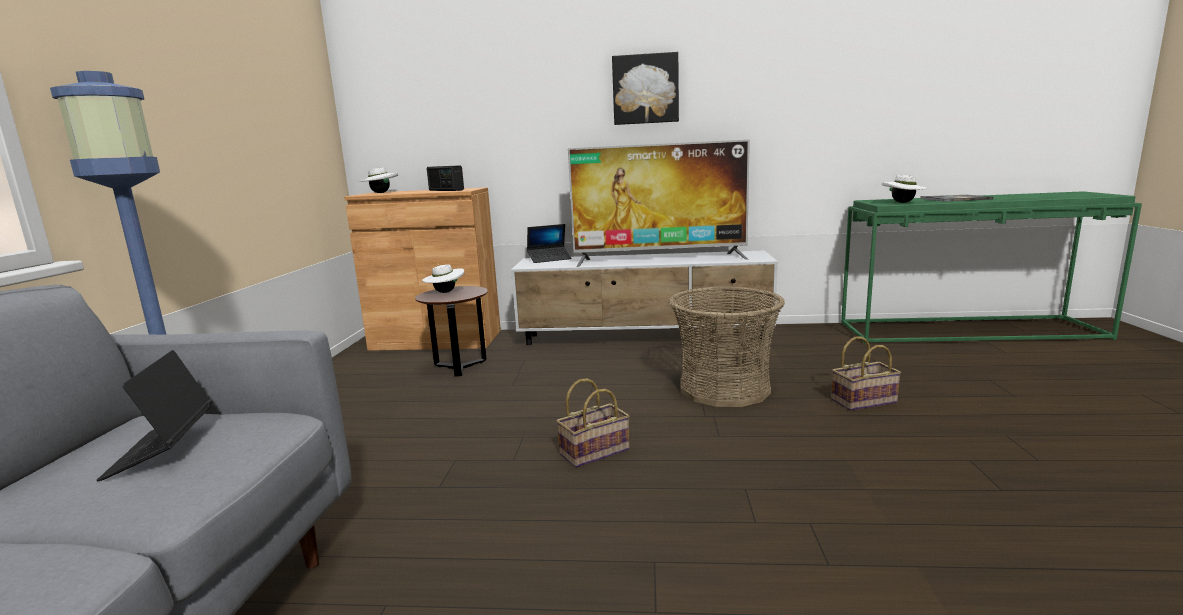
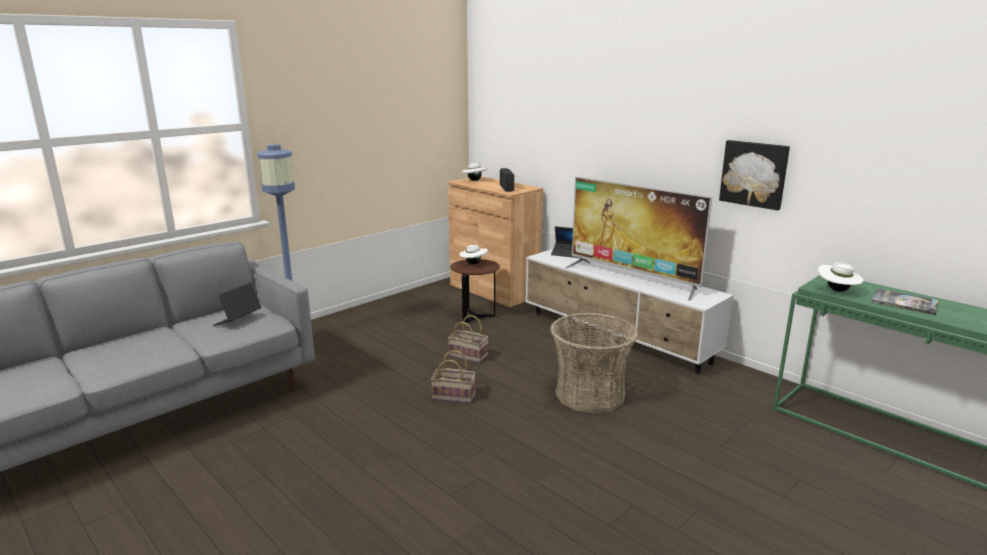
camera: 40 degrees right, 5 degrees up
picture [612,52,679,125] -> picture moved to [719,140,790,210]
basket [831,337,901,411] -> basket moved to [448,315,488,363]

